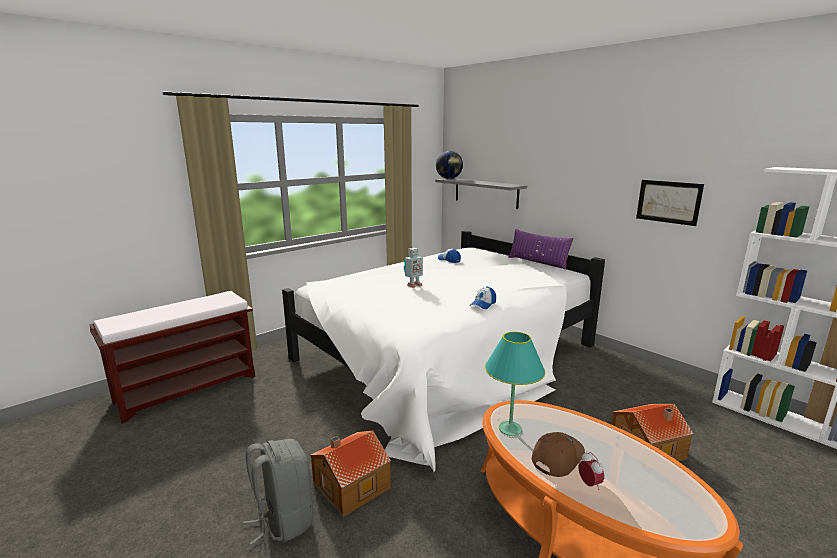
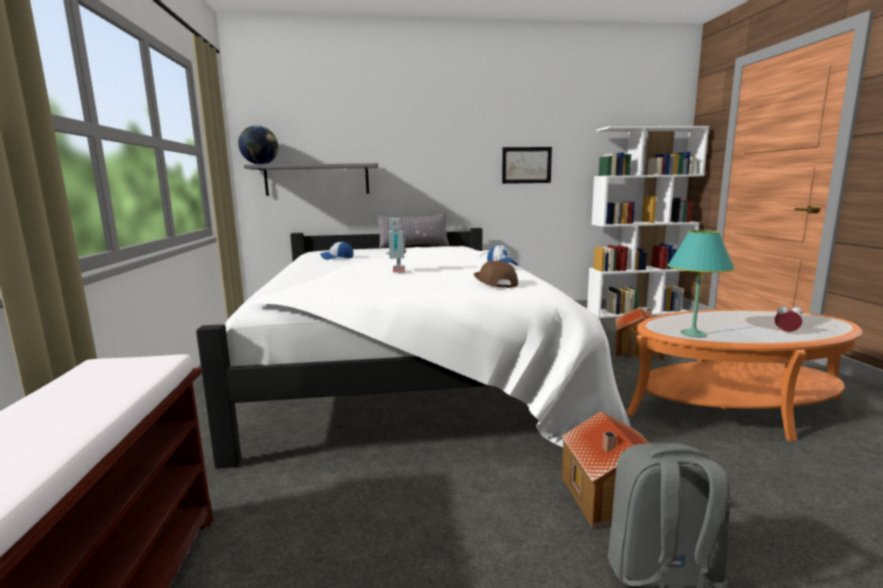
camera: 55 degrees left, 5 degrees down
purple pillow [508,229,574,269] -> grey pillow [376,213,449,249]
brown cap [532,432,585,477] -> brown cap moved to [474,261,518,288]

